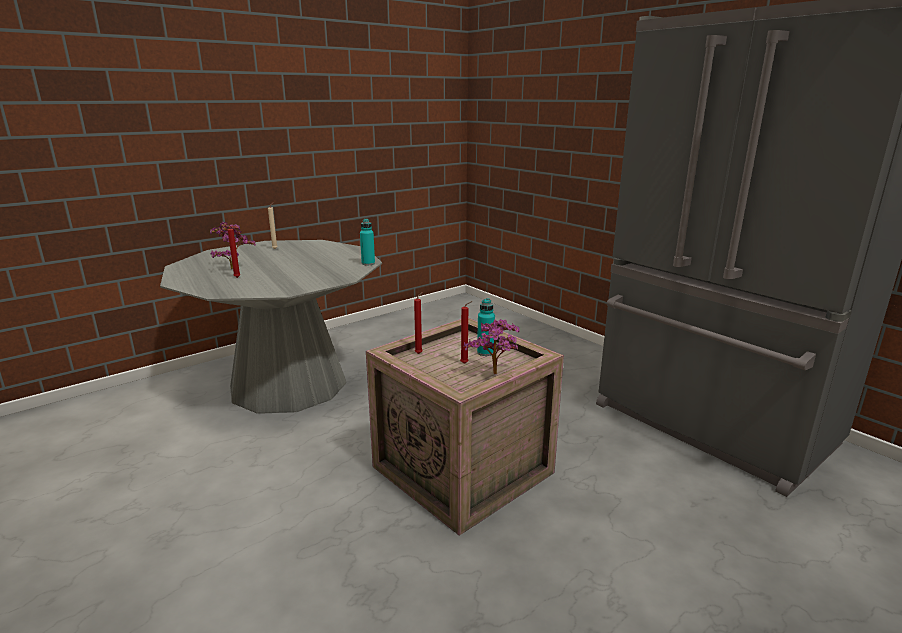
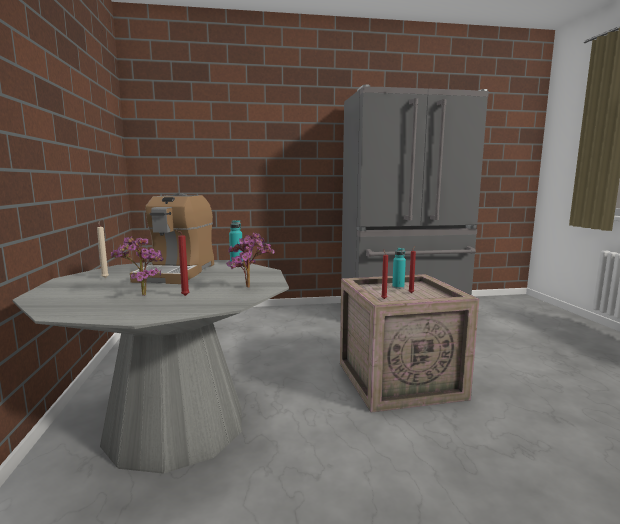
camera: 60 degrees left, 10 degrees down
potted plant [463,319,520,374] -> potted plant moved to [226,233,275,288]
none -> coffee machine [130,193,214,284]

